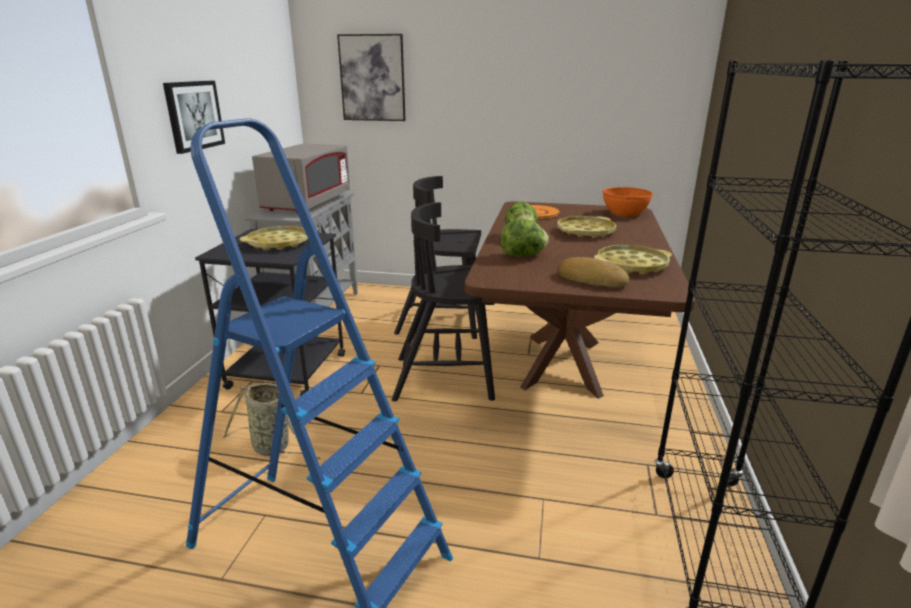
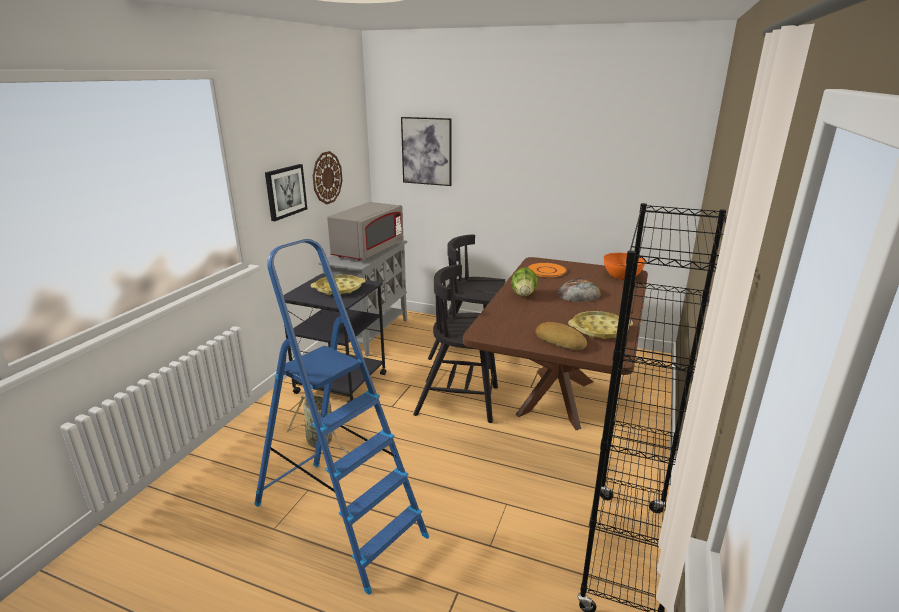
camera: 10 degrees right, 0 degrees up
lettuce [501,219,549,257] -> none
yellow tray [557,216,616,238] -> bread [557,278,601,302]
none -> wall clock [313,151,343,205]

